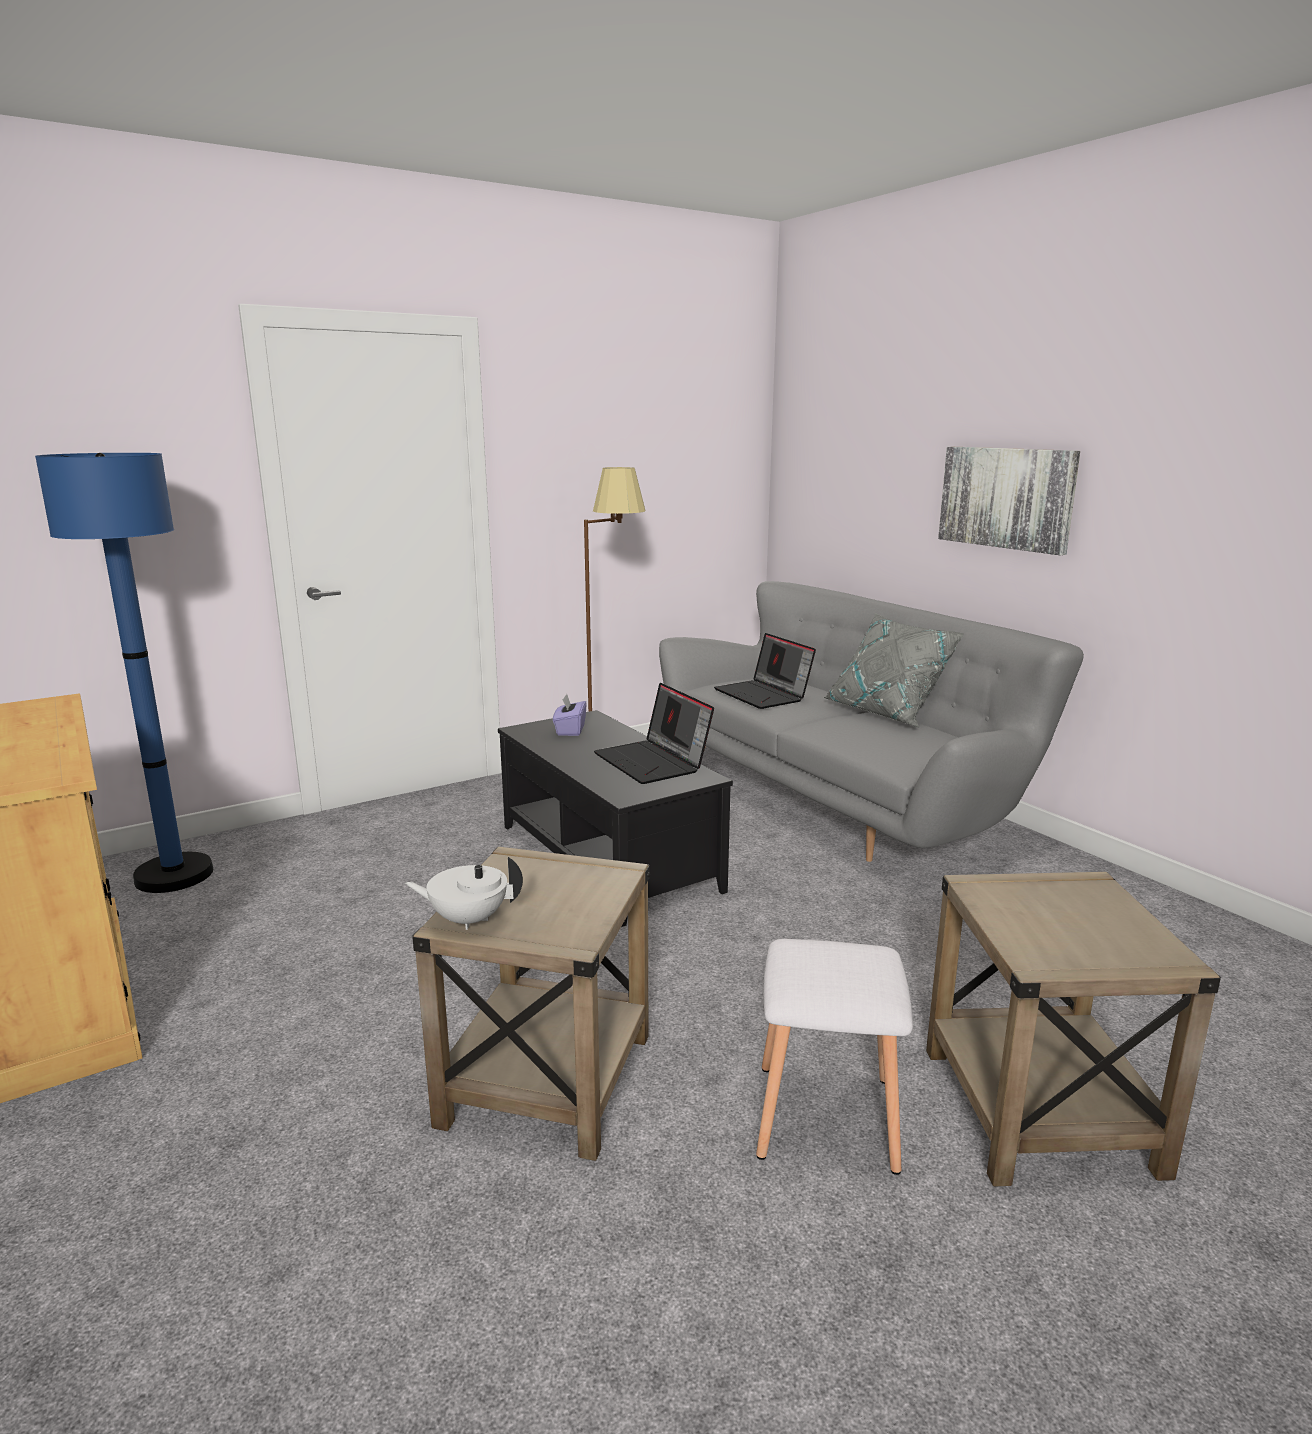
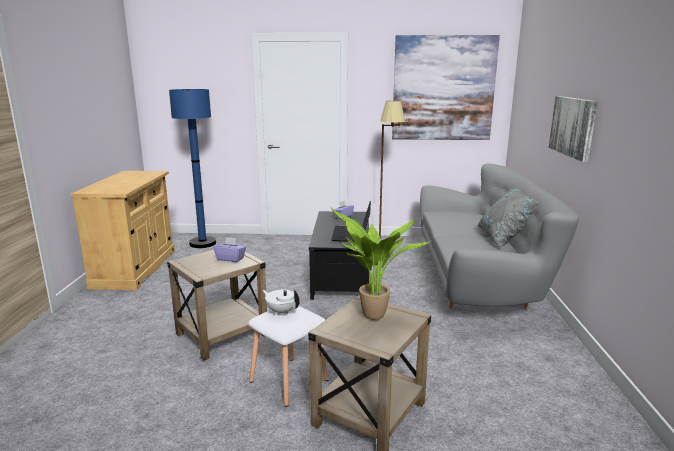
camera: 35 degrees right, 0 degrees up
white teapot [405,857,523,930] -> white teapot moved to [262,290,300,315]
laptop [714,633,816,709] -> none
none -> purple tissue box [213,237,246,262]
none -> potted plant [330,206,432,320]
none -> picture [392,35,500,140]

